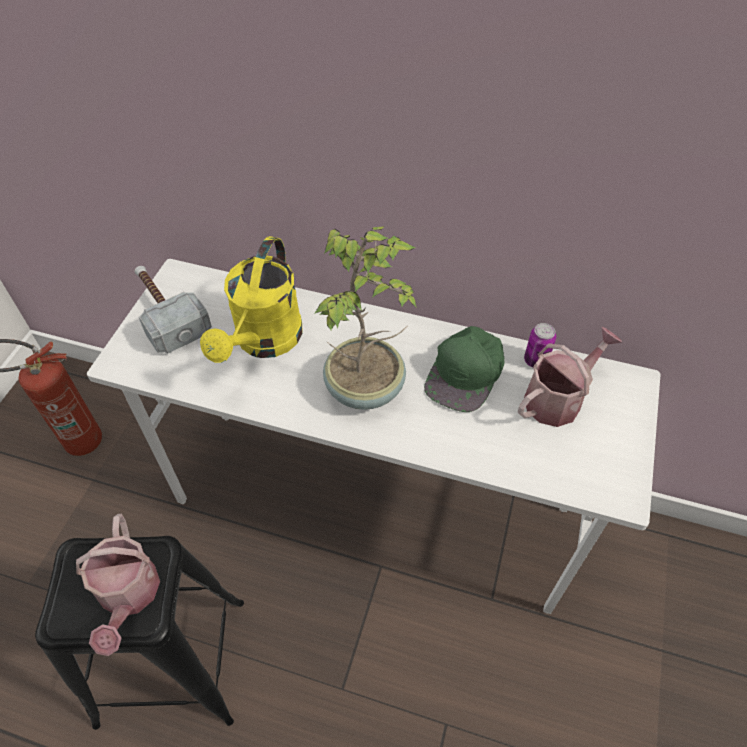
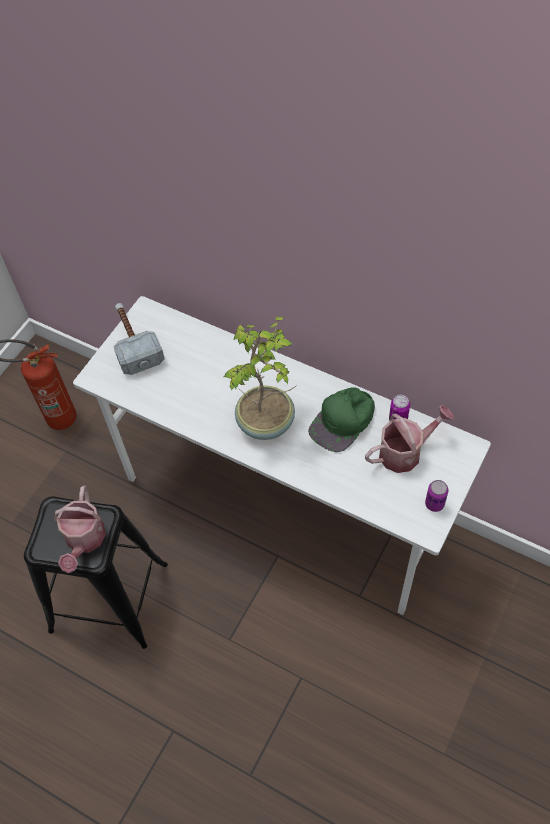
camera: 15 degrees right, 5 degrees up
yellow watering can [200,236,302,363] -> none
none -> can [425,480,449,512]

